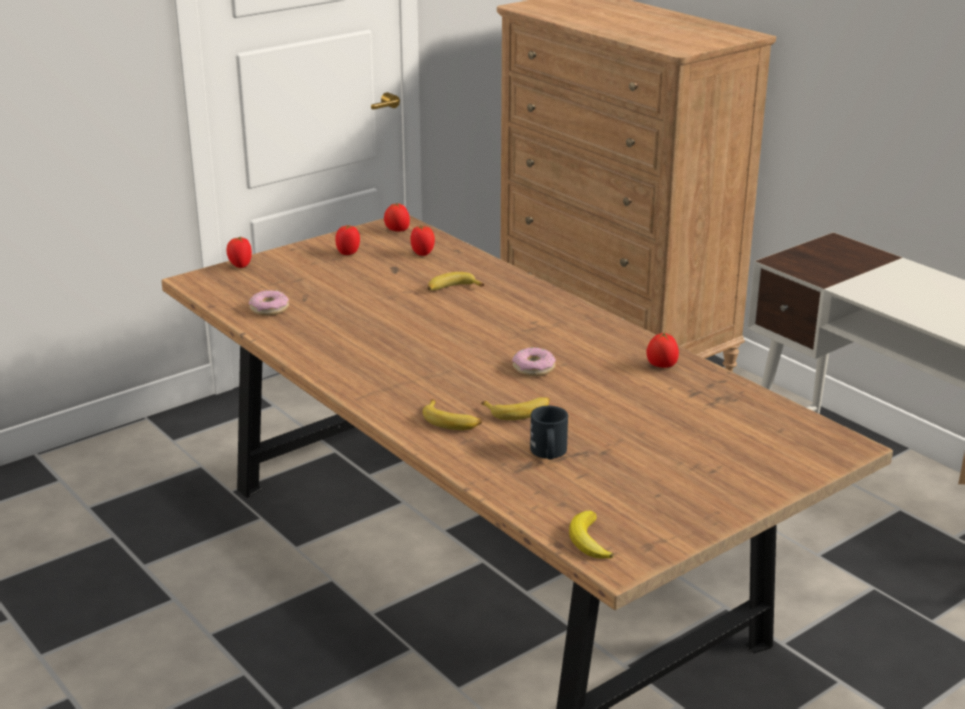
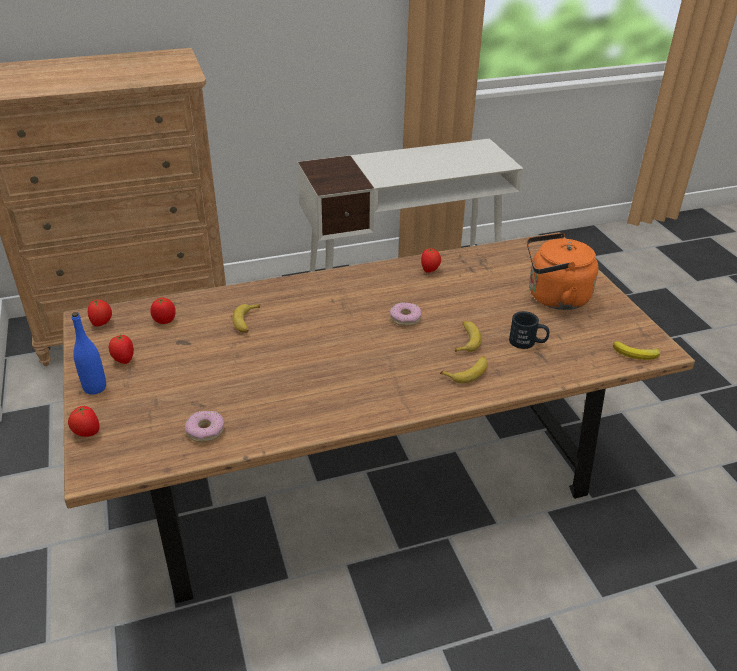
camera: 70 degrees left, 10 degrees up
none -> blue bottle [72,312,106,395]
none -> orange kettle [527,233,598,310]

